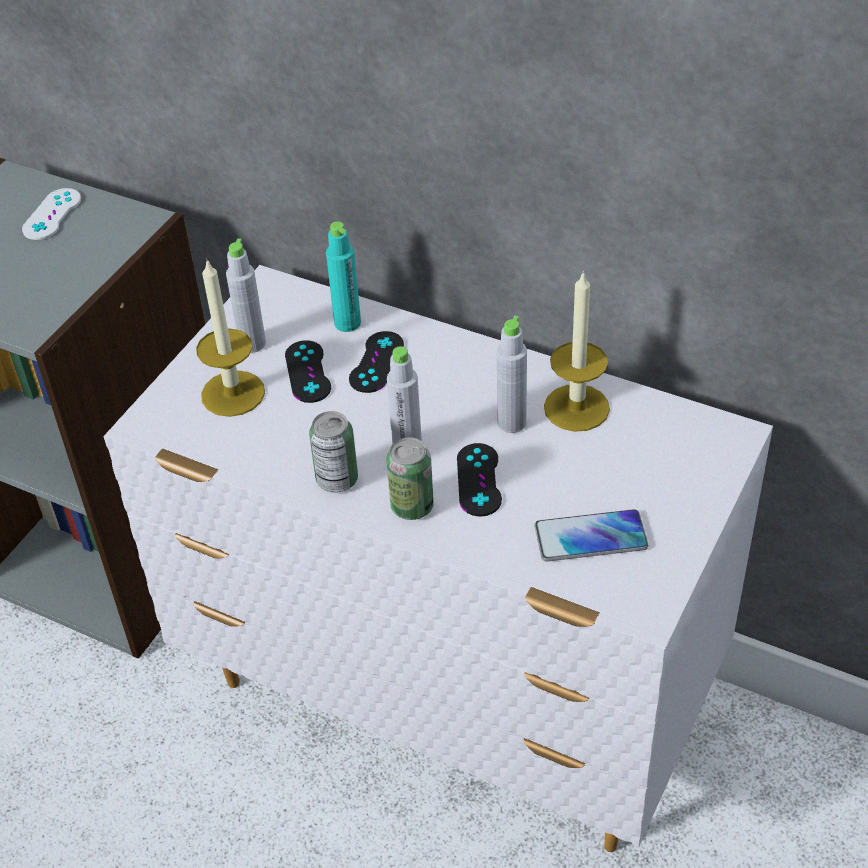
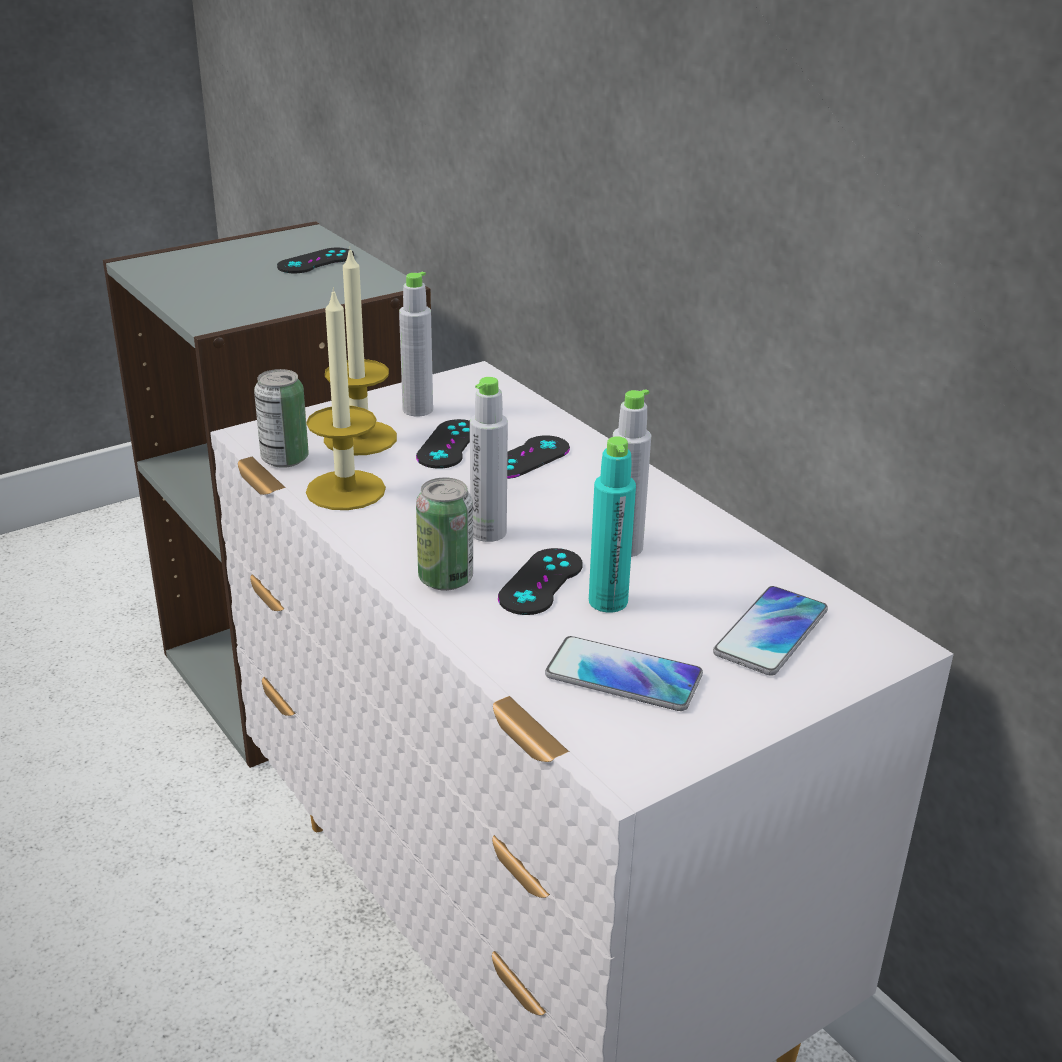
camera: 25 degrees right, 15 degrees down
white game controller [22,188,81,240] -> black game controller [277,248,354,273]
can [309,411,358,493] -> can moved to [254,369,309,468]
turquoise bottle [326,222,361,332] -> turquoise bottle moved to [589,437,636,612]
candle [544,271,610,432] -> candle moved to [306,287,386,510]
none -> phone [713,586,828,676]

